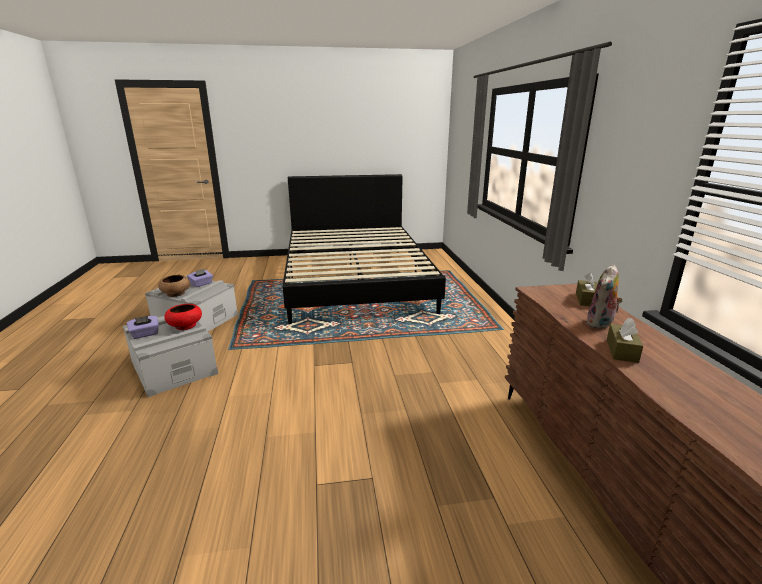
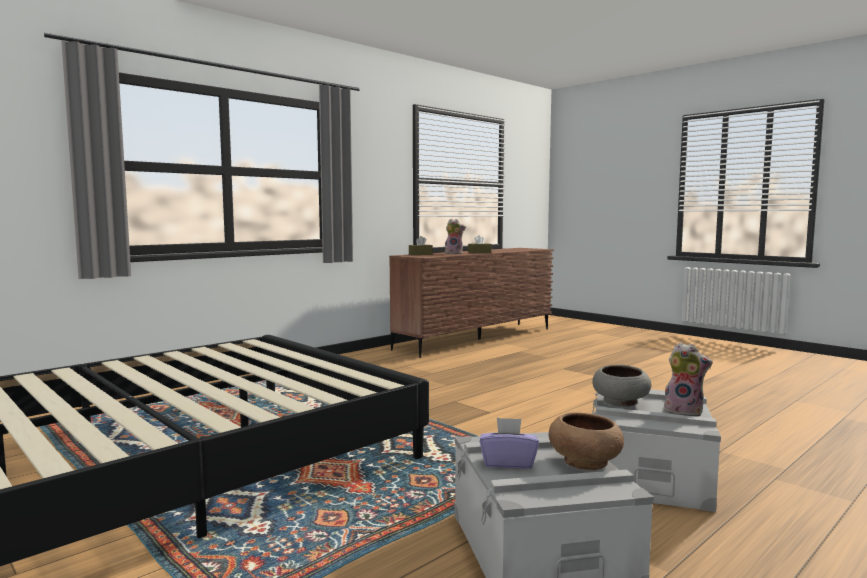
camera: 125 degrees left, 15 degrees down
purple tissue box [127,316,159,339] -> plush toy [662,342,713,417]
red bowl [165,304,202,330] -> grey bowl [592,365,651,407]

